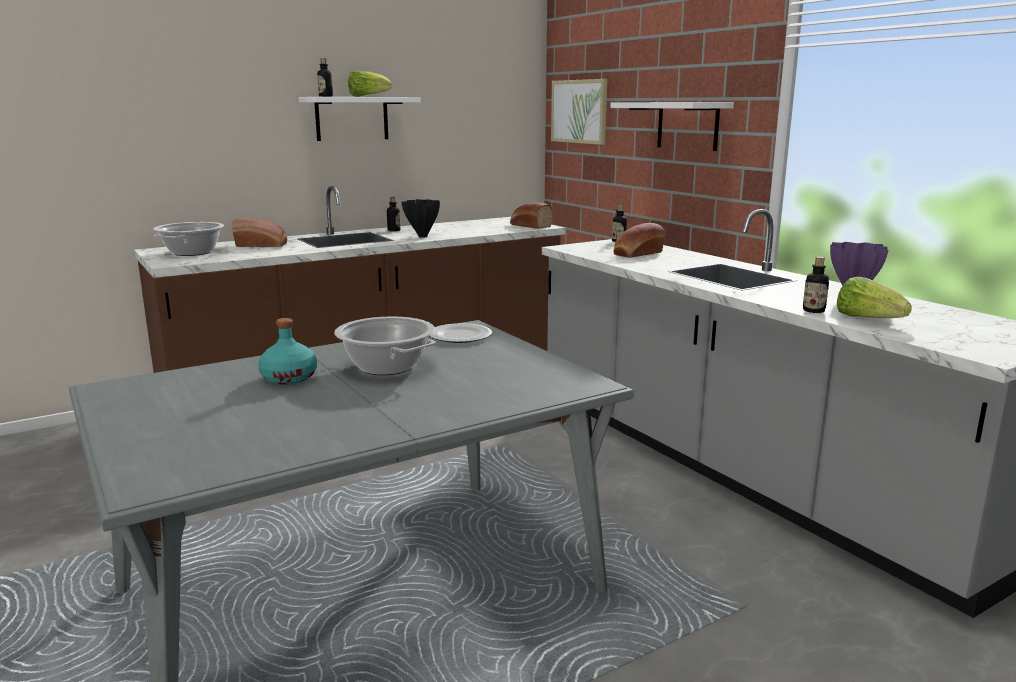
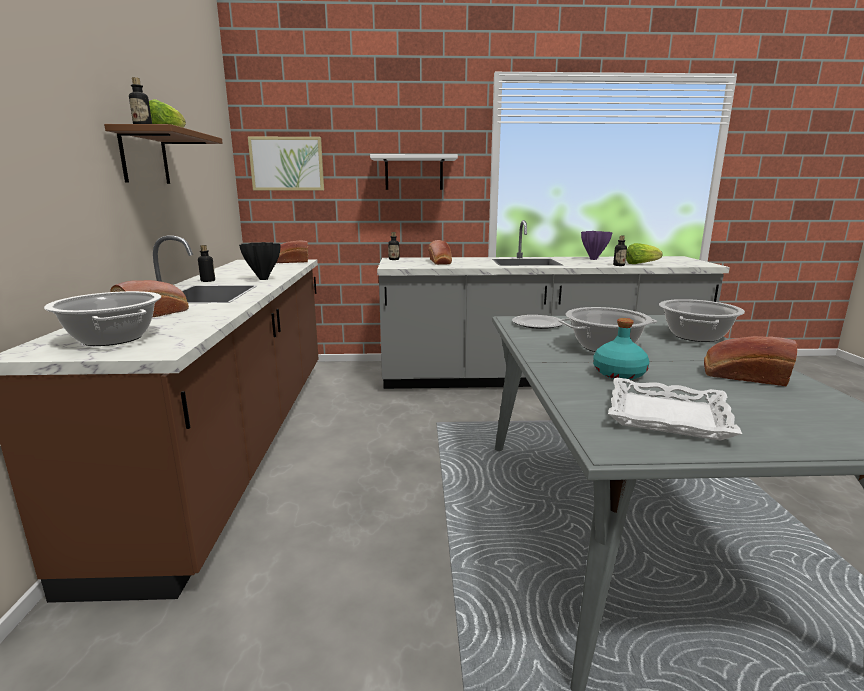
camera: 60 degrees left, 0 degrees up
white shelf [299,97,421,141] -> brown shelf [104,124,223,184]
none -> white tray [608,378,742,441]
none -> cooking pot [659,299,745,342]
none -> bread [704,336,797,387]

